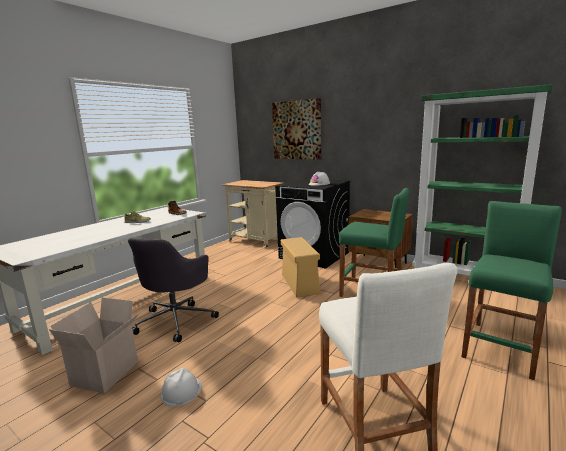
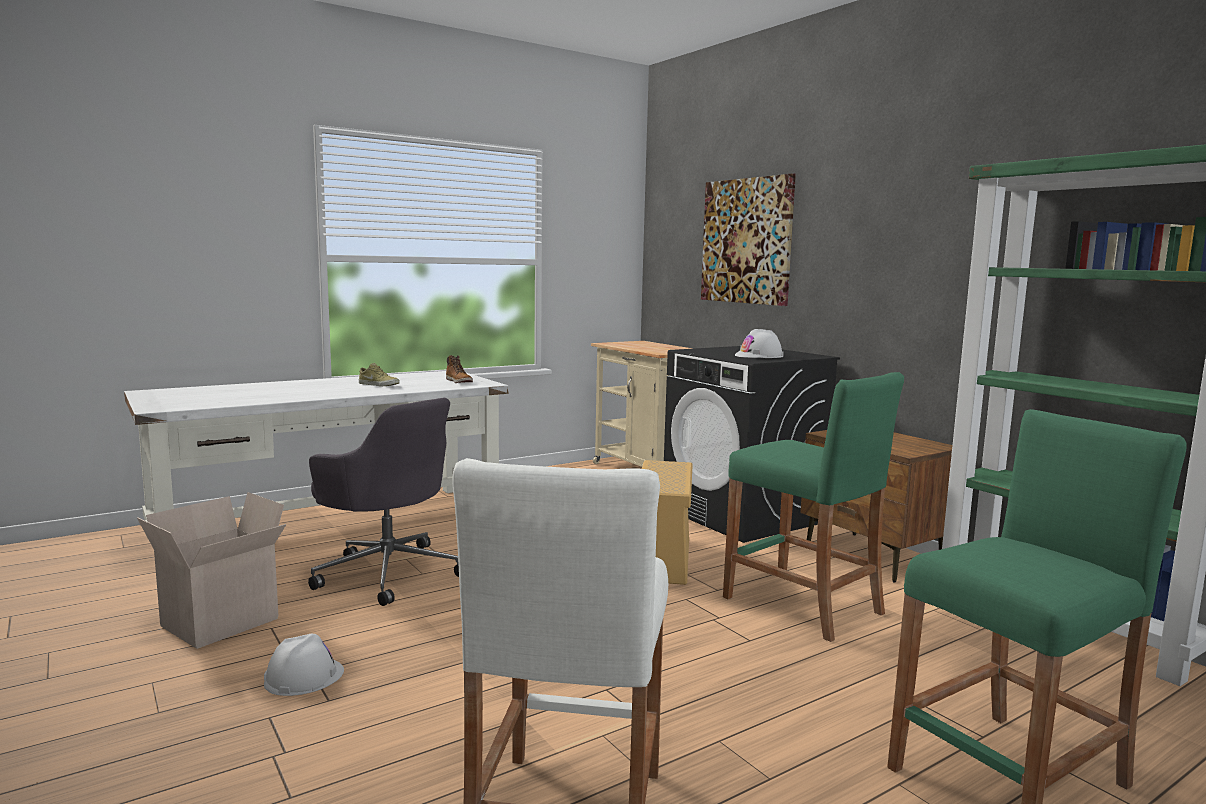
camera: 20 degrees right, 5 degrees down
grey office chair [128,238,219,342] -> grey office chair turned 90 degrees counterclockwise [308,398,459,606]

